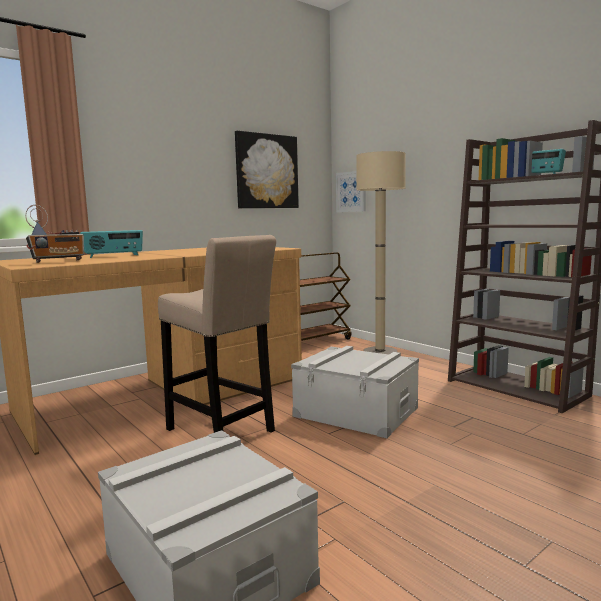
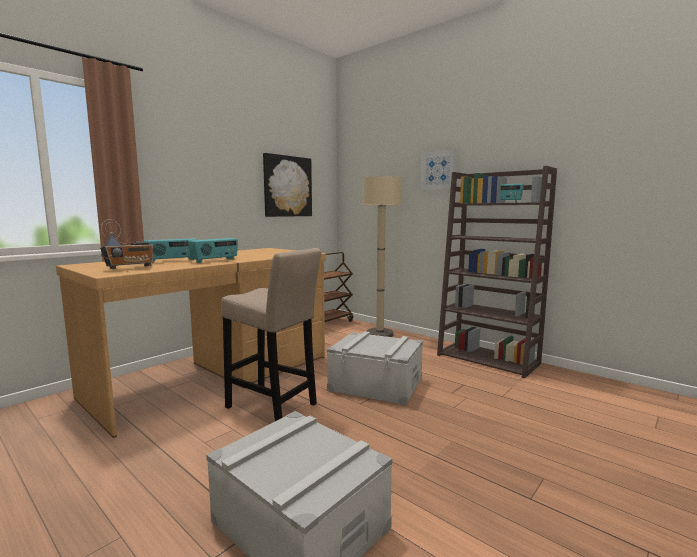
camera: 10 degrees left, 0 degrees up
picture [336,171,366,212] -> picture moved to [420,149,457,190]
none -> radio [188,238,238,263]

